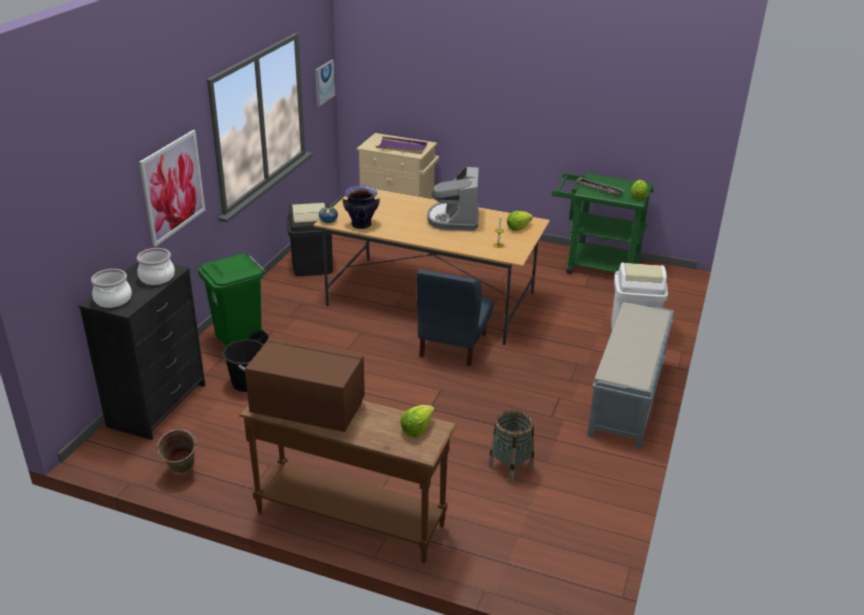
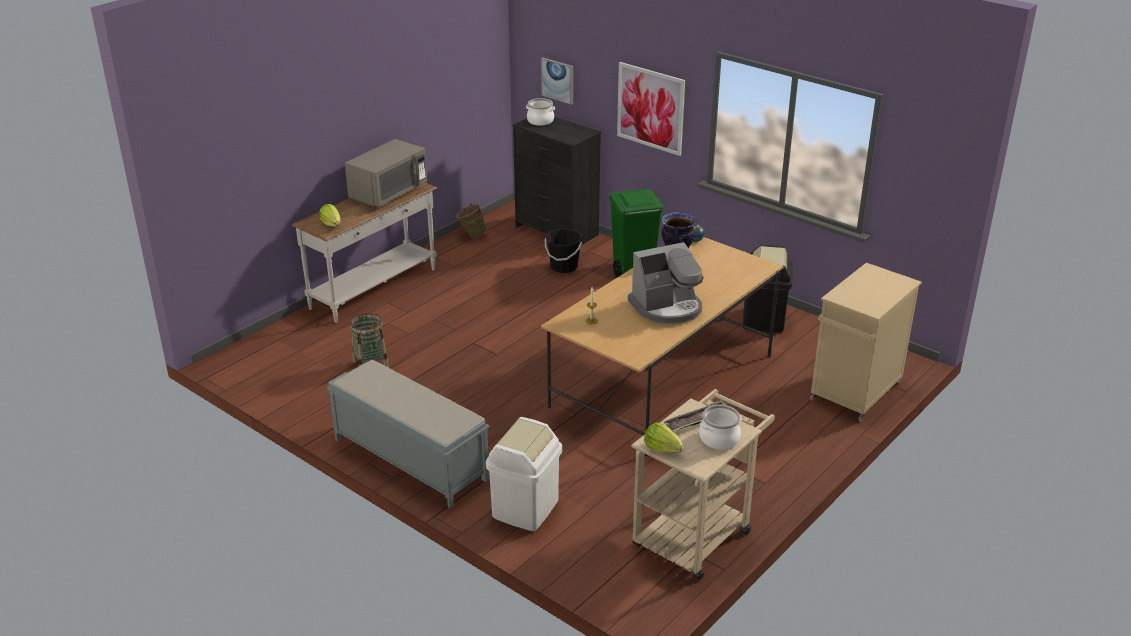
camera: 110 degrees right, 0 degrees up
cooking pot [137,248,175,285] -> cooking pot moved to [699,405,742,450]
brown console table [239,400,457,563] -> white console table [292,183,437,323]
brown microwave [245,337,365,432] -> grey microwave [345,139,427,207]
picture [315,60,335,106] -> picture moved to [541,57,573,105]
purple tray [376,136,427,154] -> none
blue chair [416,269,493,366] -> none
coffee machine [427,166,479,231] -> coffee machine turned 135 degrees clockwise [628,242,704,324]
lettuce [507,211,533,231] -> none
green cart [552,173,654,274] -> beige cart [631,389,775,580]

